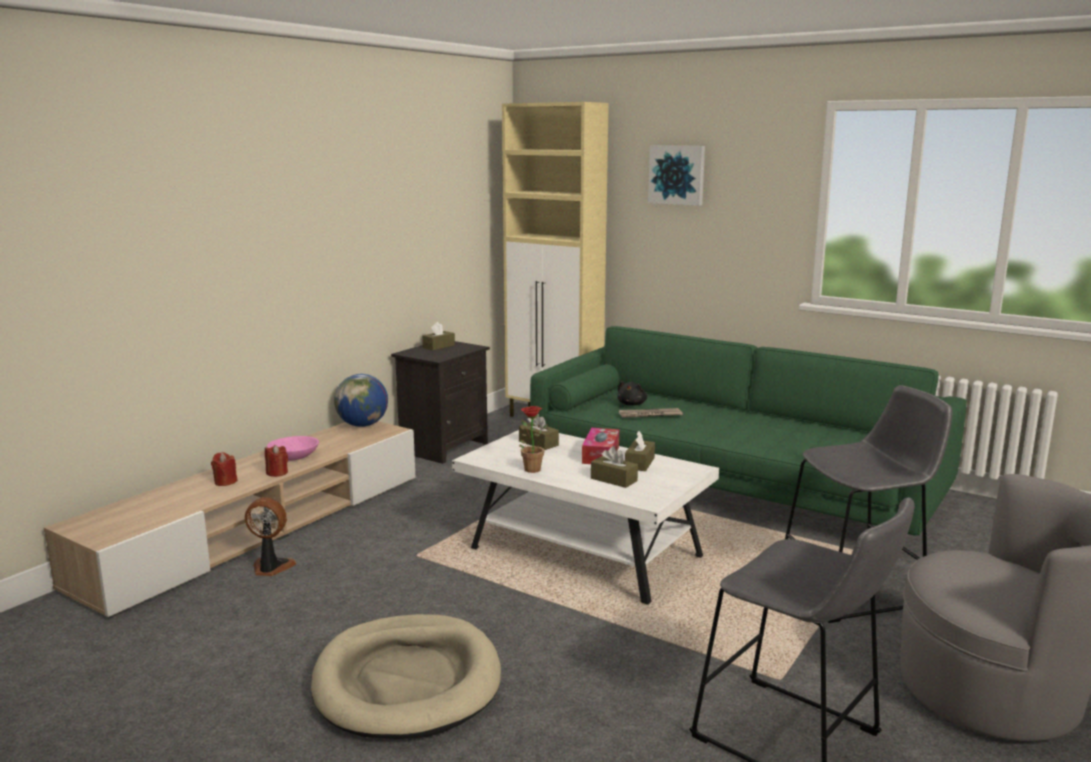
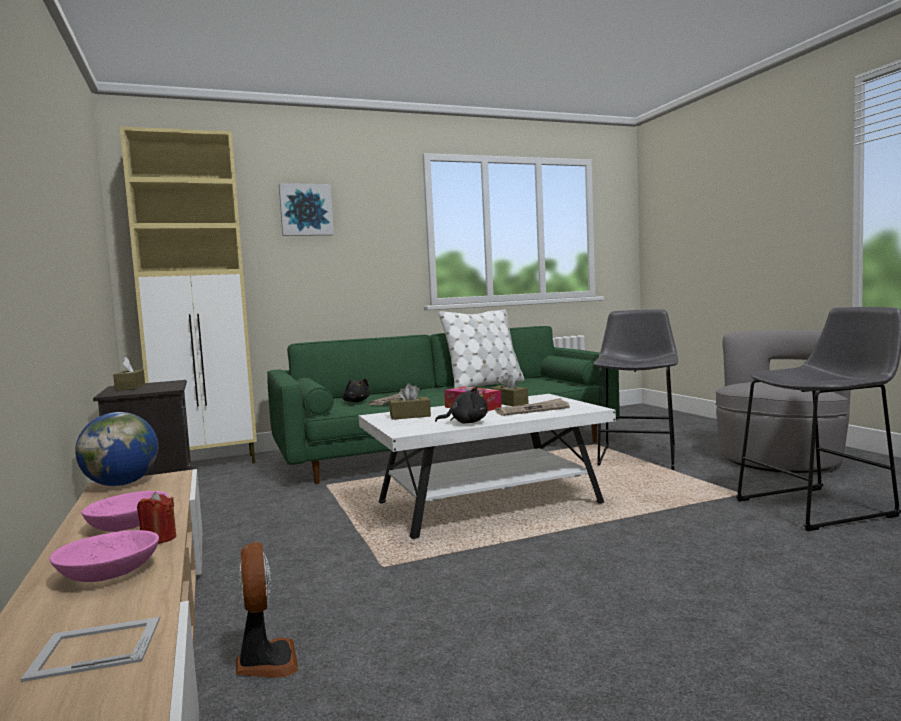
camera: 55 degrees left, 10 degrees down
red candle [211,452,238,486] -> pink bowl [49,530,159,582]
fan [245,497,296,576] -> fan turned 120 degrees clockwise [236,542,299,678]
beige dog bed [311,614,501,739] -> none
potted plant [519,406,548,473] -> black plush toy [435,387,488,423]
brown tissue box [591,446,638,488] -> newspaper [495,398,570,416]
none -> picture frame [21,617,160,682]
none -> white pillow [439,309,524,388]

